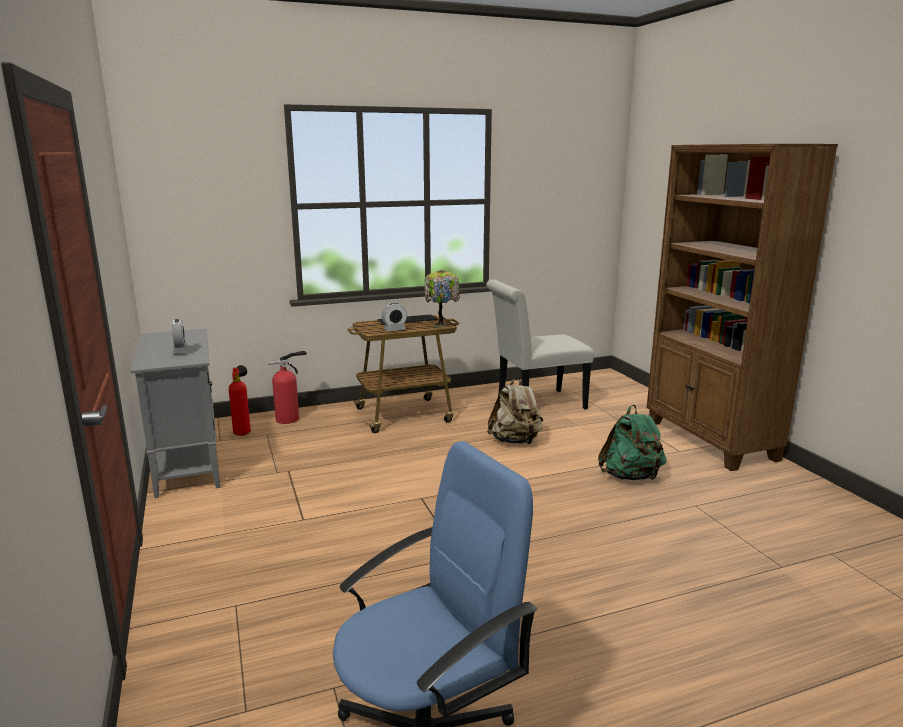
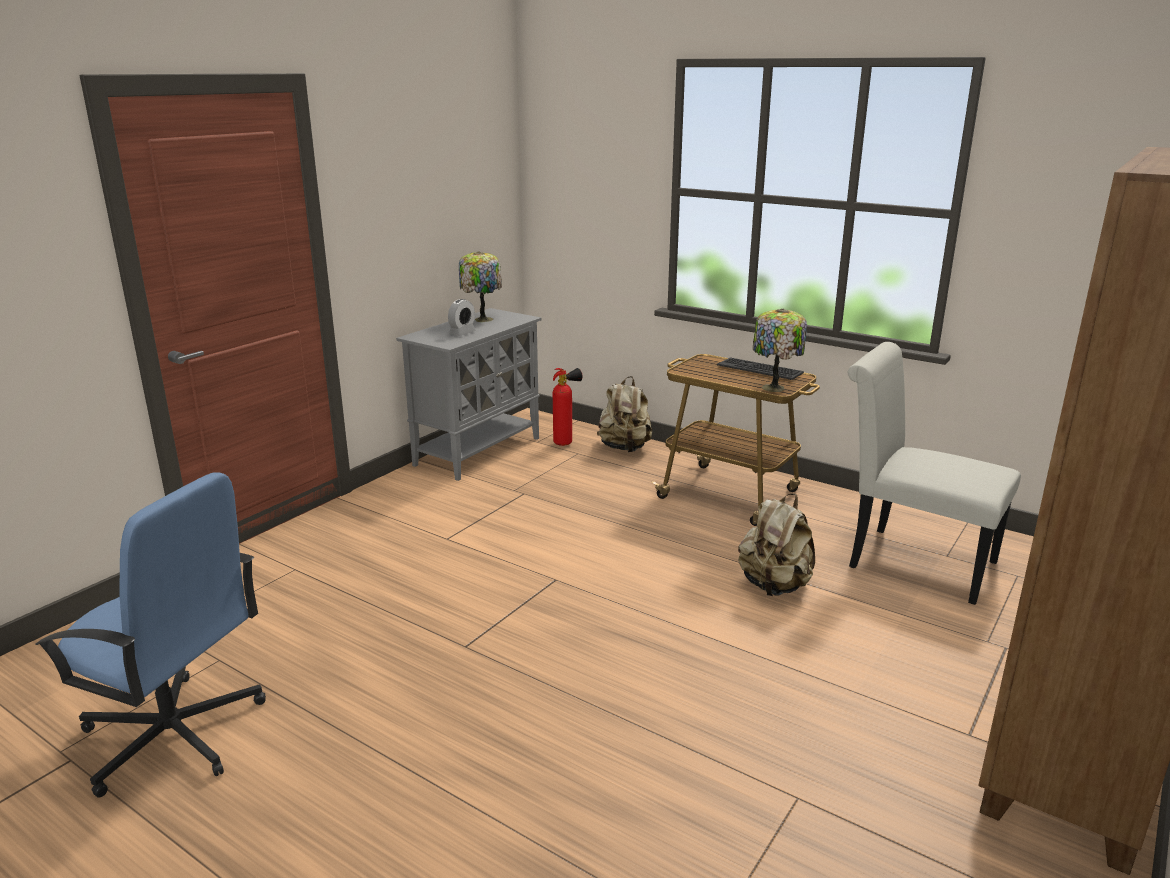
camera: 55 degrees right, 5 degrees up
fire extinguisher [268,351,307,424] -> beige backpack [597,376,652,452]
alarm clock [382,303,407,332] -> none
green backpack [598,405,667,480] -> none
none -> table lamp [459,252,502,322]

